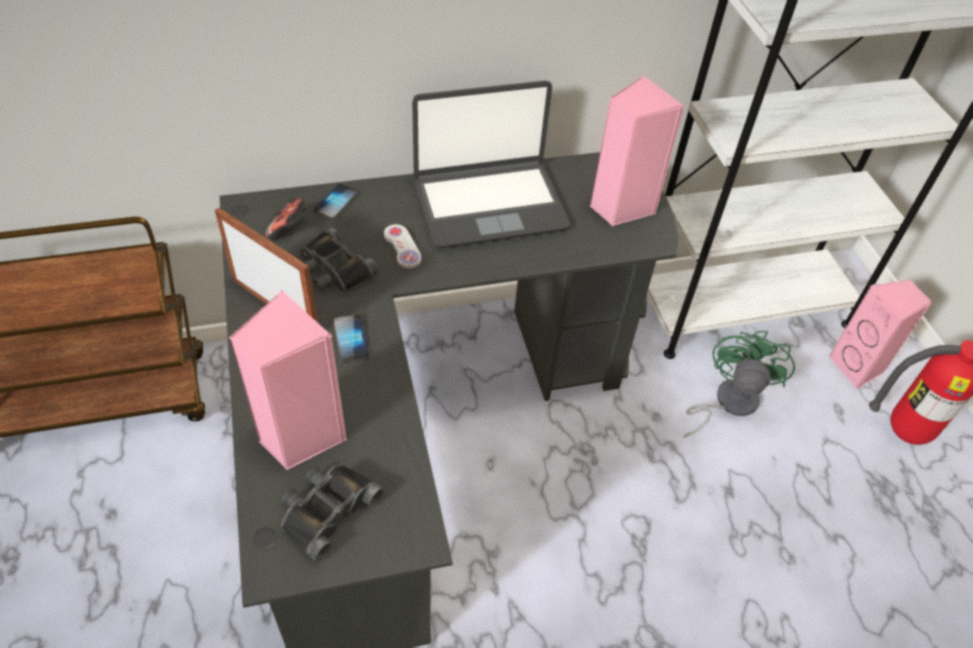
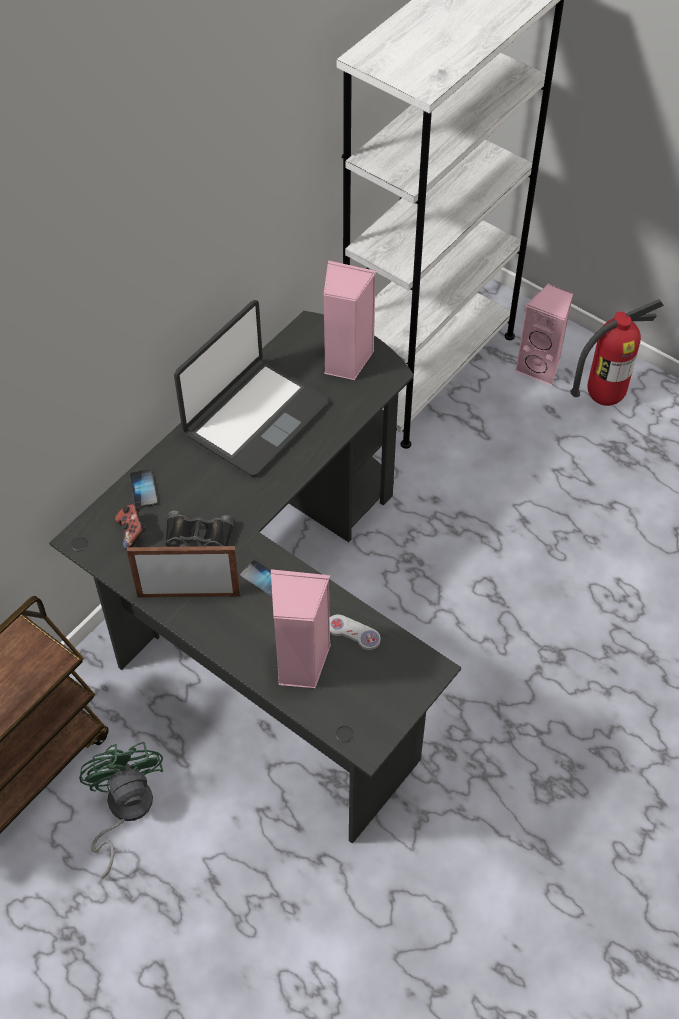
camera: 35 degrees left, 5 degrees up
black binoculars [281,464,384,562] -> none
white game controller [384,224,421,268] -> white game controller moved to [330,615,381,650]
green fan [683,331,795,438] -> green fan moved to [79,742,163,878]

